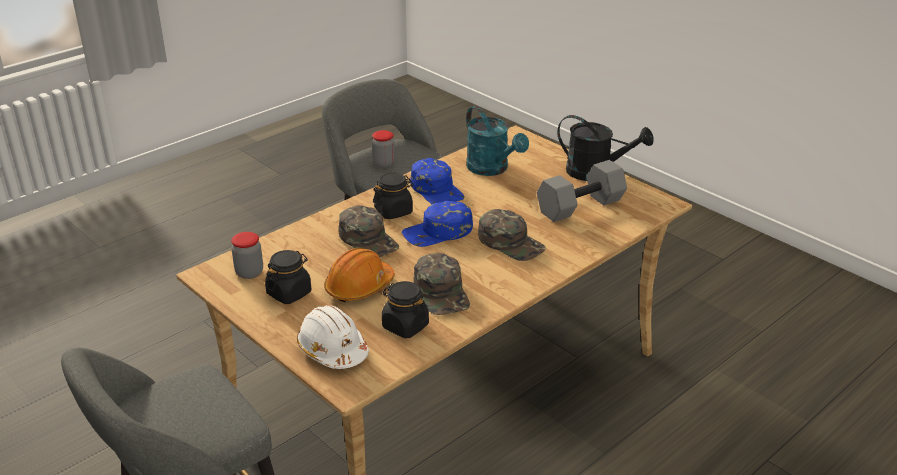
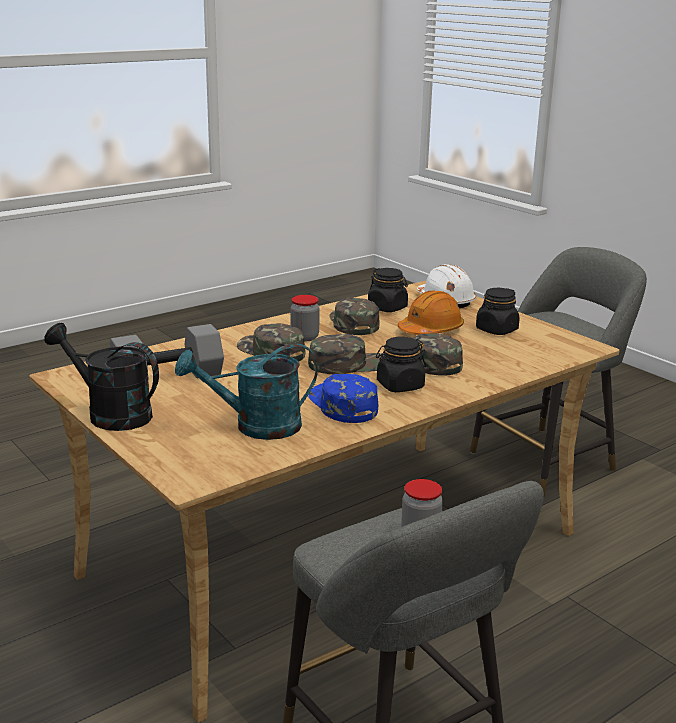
camera: 175 degrees left, 10 degrees down
jar [231,232,263,279] -> jar moved to [291,295,320,341]
blue cap [402,200,473,247] -> green cap [308,334,384,374]
turquoise watering can [466,106,529,176] -> turquoise watering can turned 75 degrees counterclockwise [175,344,318,440]

